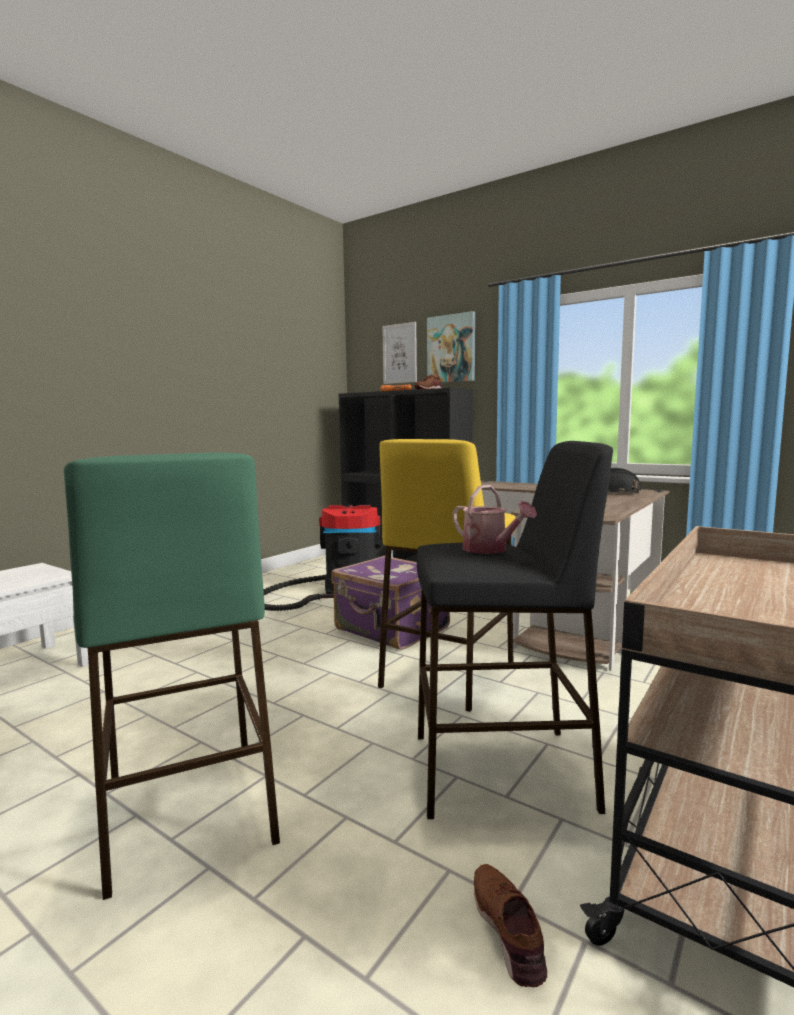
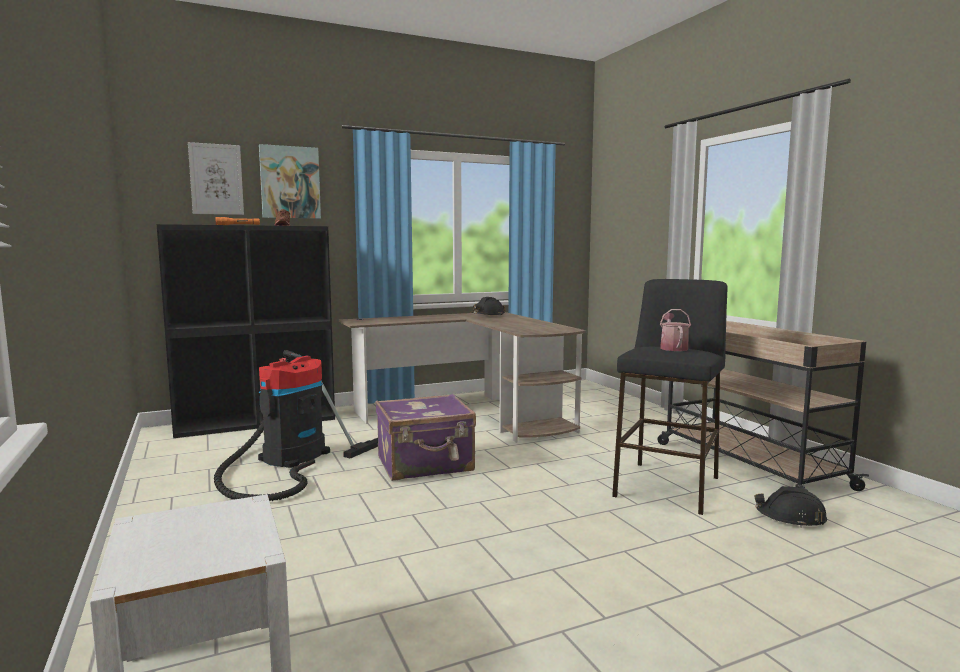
camera: 60 degrees left, 0 degrees up
green stool [64,453,280,900] -> none
yellow stool [378,439,516,712] -> none
watering can [453,485,537,554] -> watering can turned 75 degrees counterclockwise [660,309,691,351]
brown shoe [474,864,547,987] -> black hard hat [755,486,827,528]

